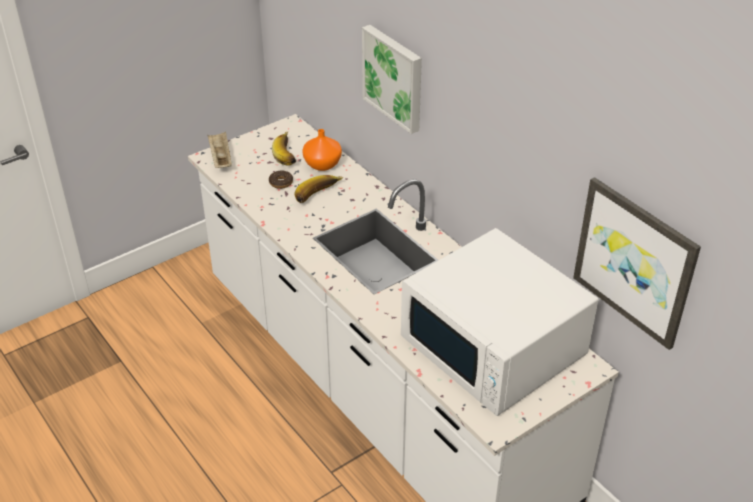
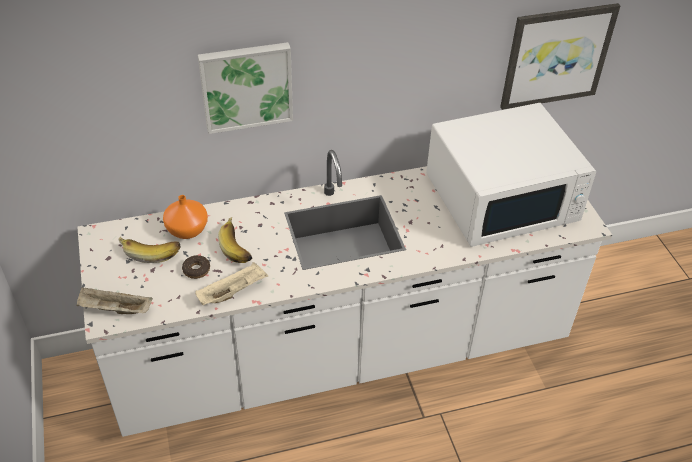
camera: 70 degrees left, 5 degrees up
none -> beige tray [195,262,269,305]

